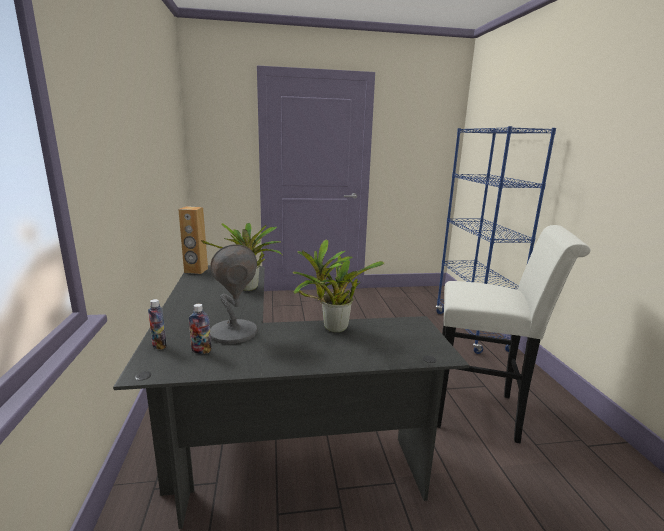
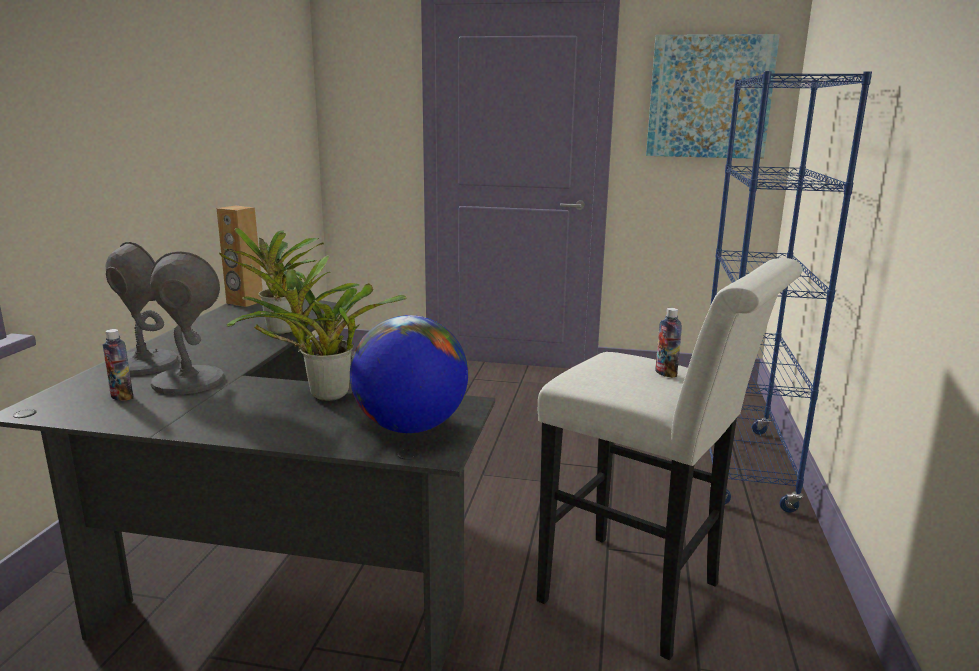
camera: 20 degrees right, 0 degrees up
bottle [148,299,167,350] -> bottle moved to [655,308,682,378]
none -> grey table lamp [106,242,178,376]
none -> globe [350,315,468,433]
none -> picture [646,34,780,159]

